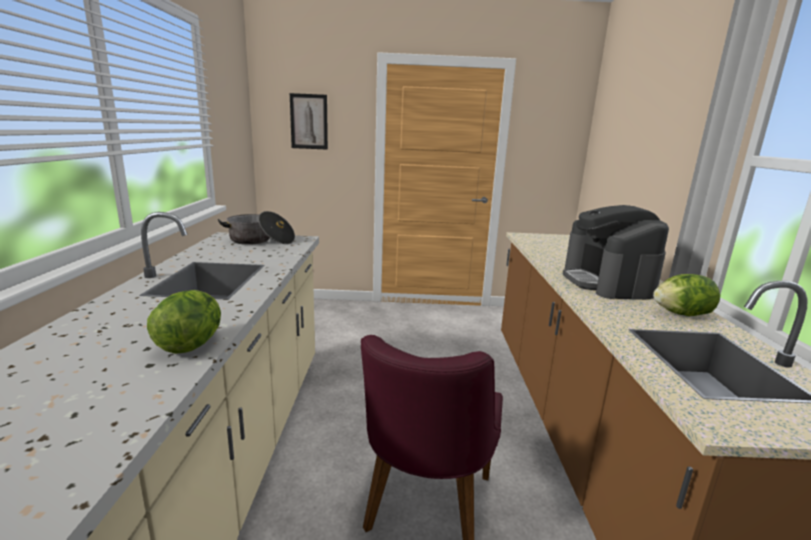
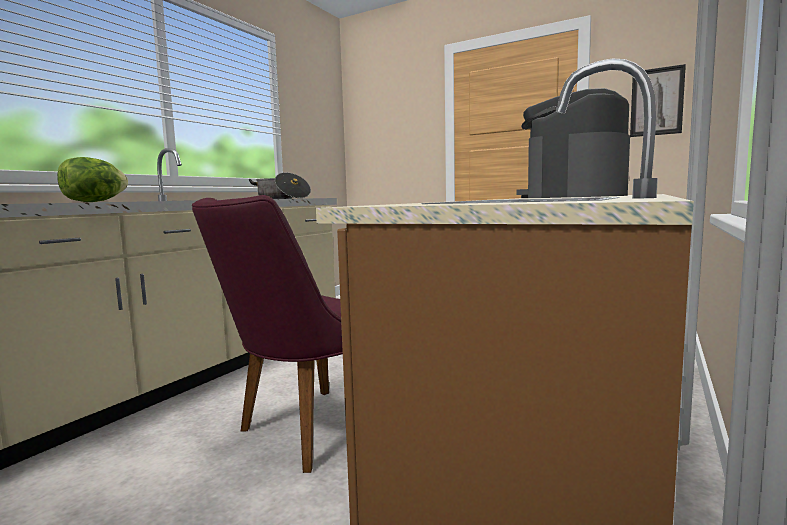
camera: 30 degrees right, 10 degrees down
picture [290,93,328,150] -> picture moved to [630,64,686,137]
lettuce [653,274,720,316] -> none

